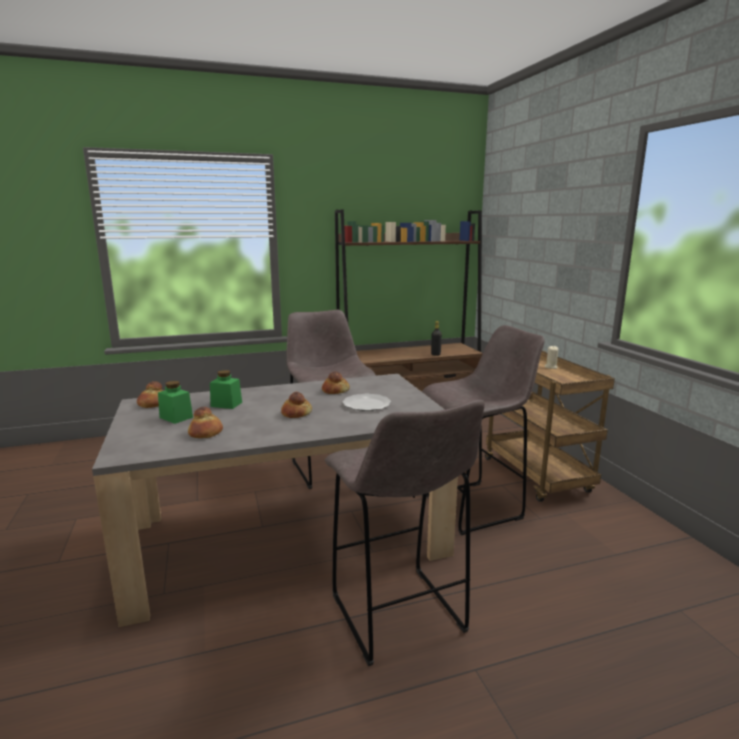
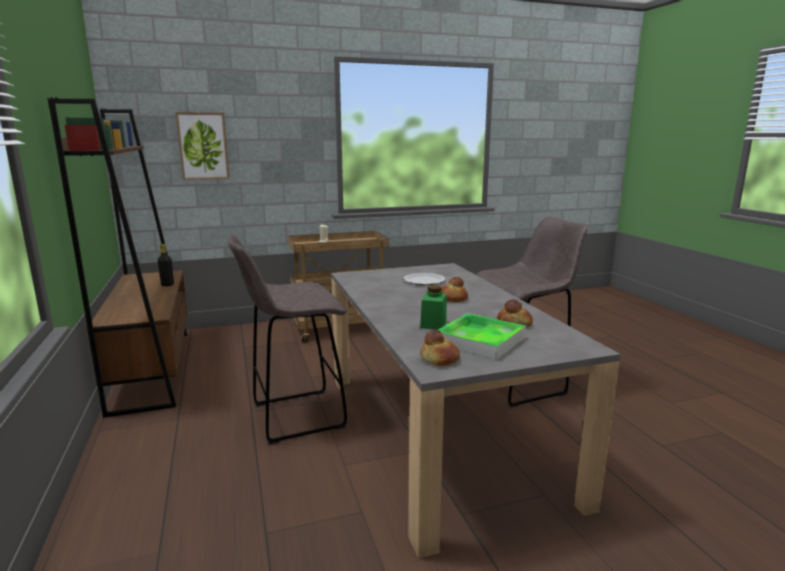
camera: 90 degrees left, 0 degrees up
green jar [158,381,193,424] -> tray [438,313,526,360]
bread [322,371,350,394] -> none
grey stool [422,325,545,535] -> none
none -> picture [175,112,230,180]

